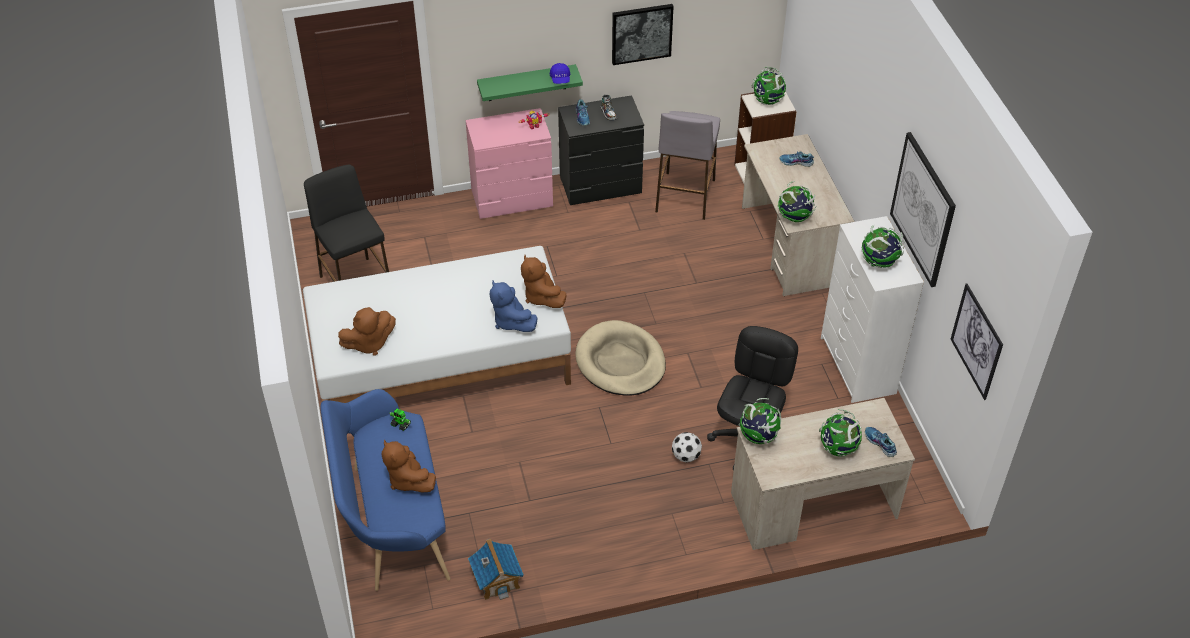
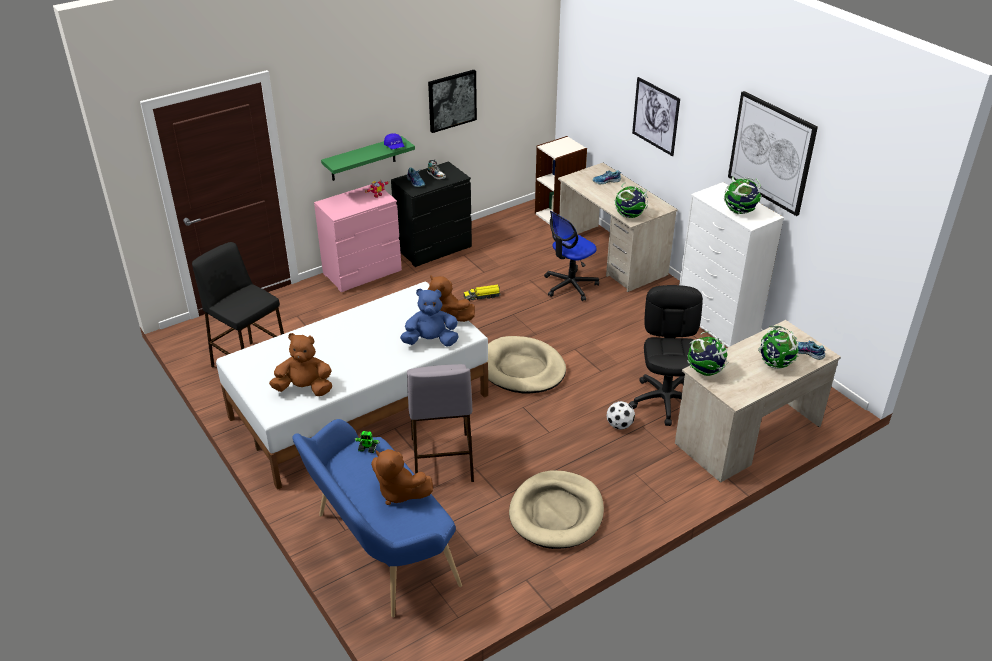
camera: 20 degrees left, 10 degrees down
brown plush toy [338,307,396,356] -> brown plush toy turned 135 degrees counterclockwise [269,333,332,396]
toy house [468,539,524,600] -> none
blue plush toy [490,280,538,332] -> blue plush toy turned 135 degrees clockwise [400,288,459,347]
grey stool [655,111,720,220] -> grey stool moved to [407,364,474,482]
globe [752,67,786,105] -> none
picture [951,283,1003,400] -> picture moved to [632,77,680,156]
none -> toy truck [464,285,501,302]
none -> beige dog bed [509,470,604,549]
none -> office chair [544,211,599,301]

